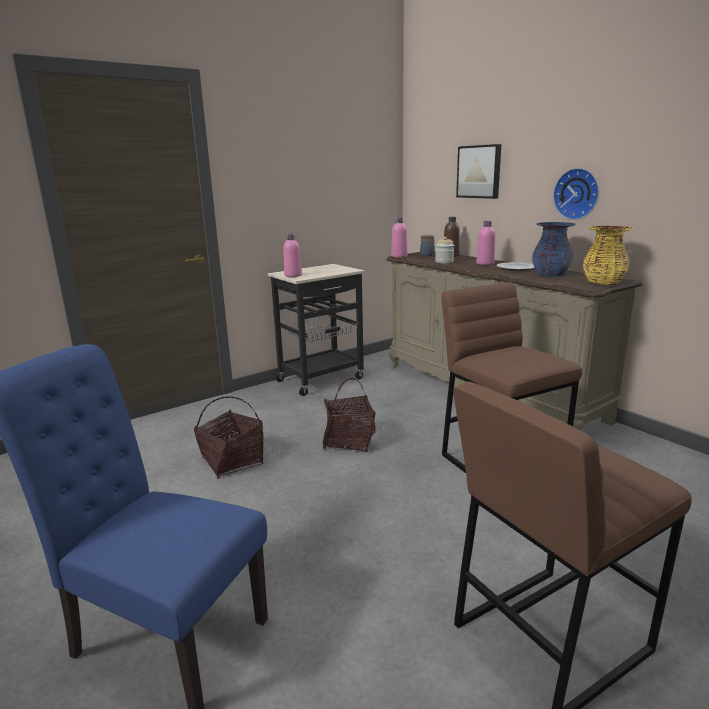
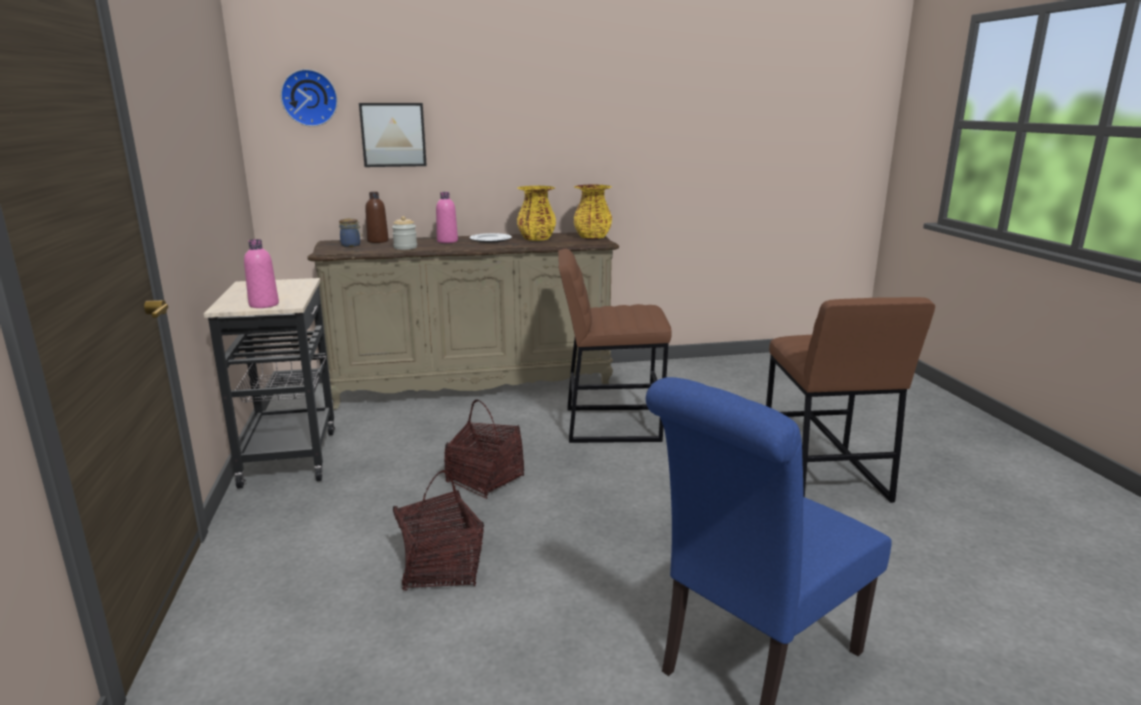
camera: 65 degrees left, 0 degrees up
pink bottle [391,218,407,258] -> none
blue vase [532,222,576,276] -> yellow vase [517,186,556,241]
wall clock [553,168,599,220] -> wall clock moved to [281,69,338,127]

